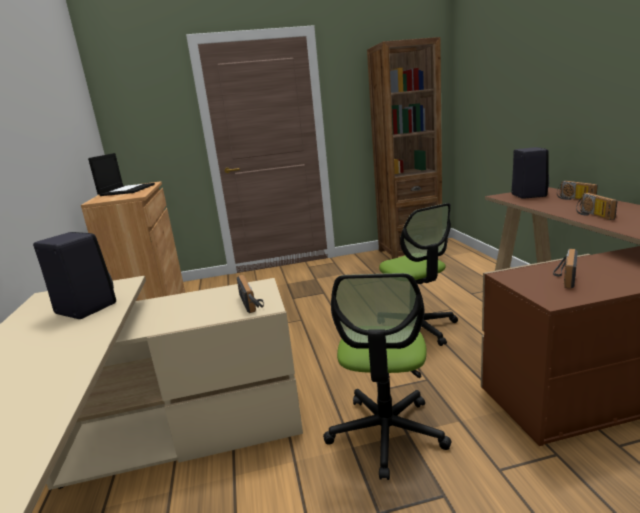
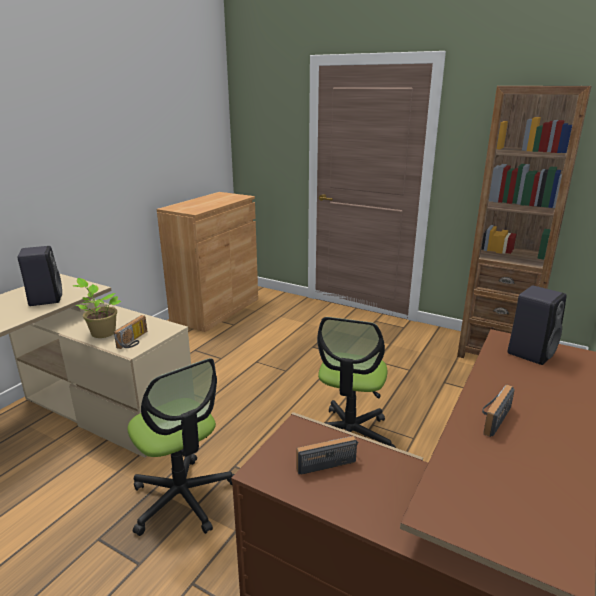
camera: 40 degrees right, 5 degrees up
laptop [88,153,155,196] -> none
office chair [323,273,452,480] -> office chair turned 90 degrees counterclockwise [127,358,234,536]
radio [557,181,598,200] -> none
none -> potted plant [73,278,122,338]

